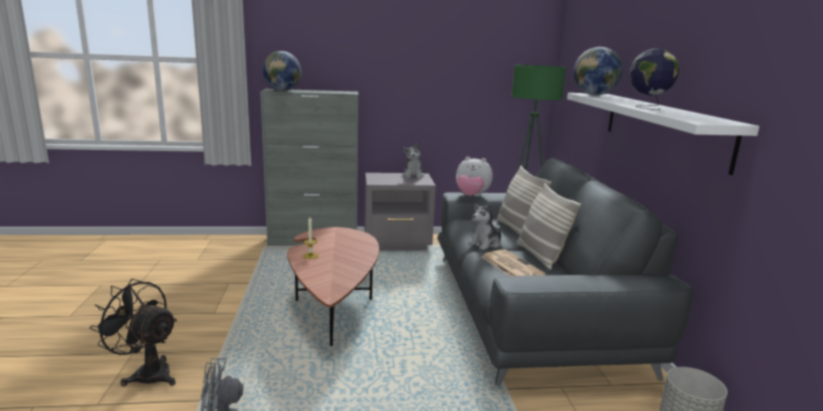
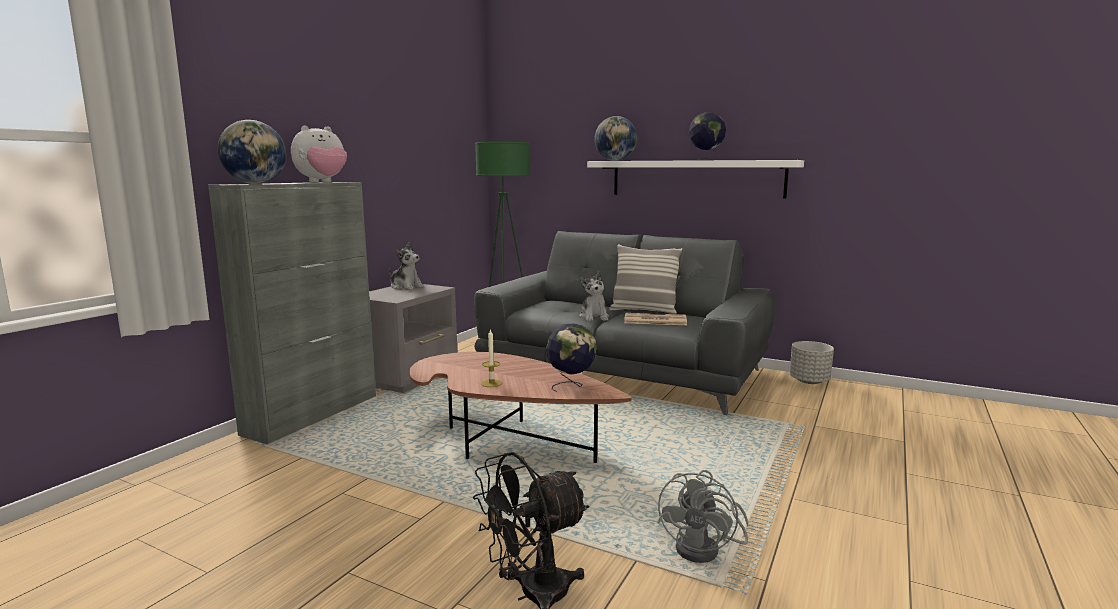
camera: 55 degrees left, 5 degrees down
plush toy [456,156,493,196] -> plush toy moved to [291,126,347,182]
pillow [497,166,552,235] -> none
none -> globe [546,323,597,392]

